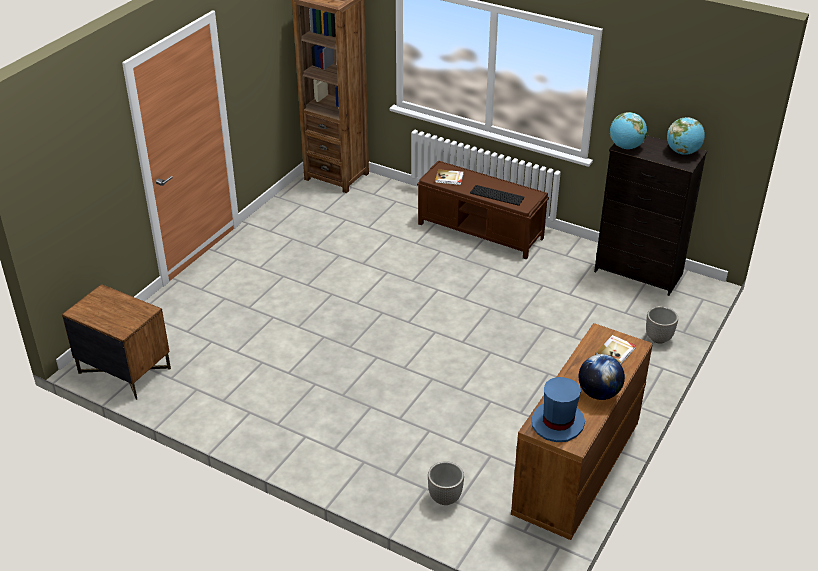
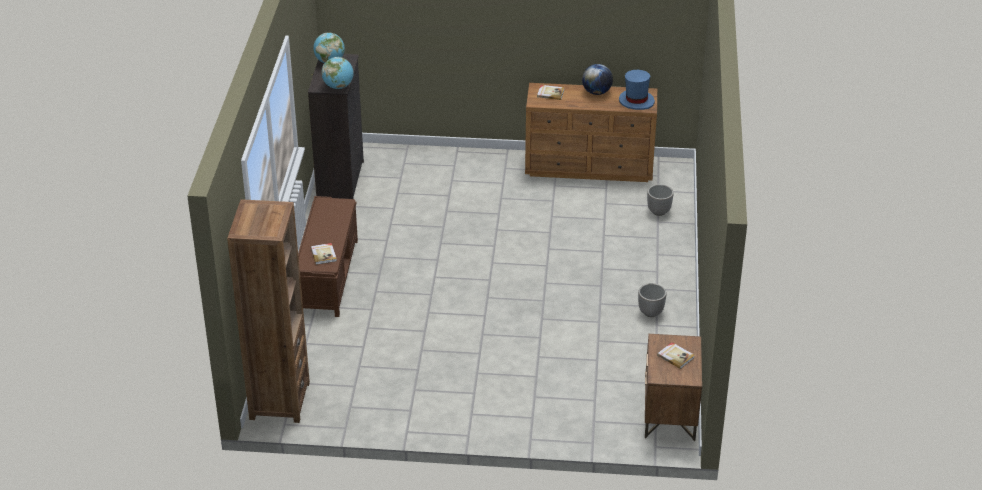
camera: 115 degrees left, 0 degrees up
keyboard [470,185,525,206] -> none
planter [646,306,678,344] -> planter moved to [638,283,667,317]
none -> book [657,342,695,369]

